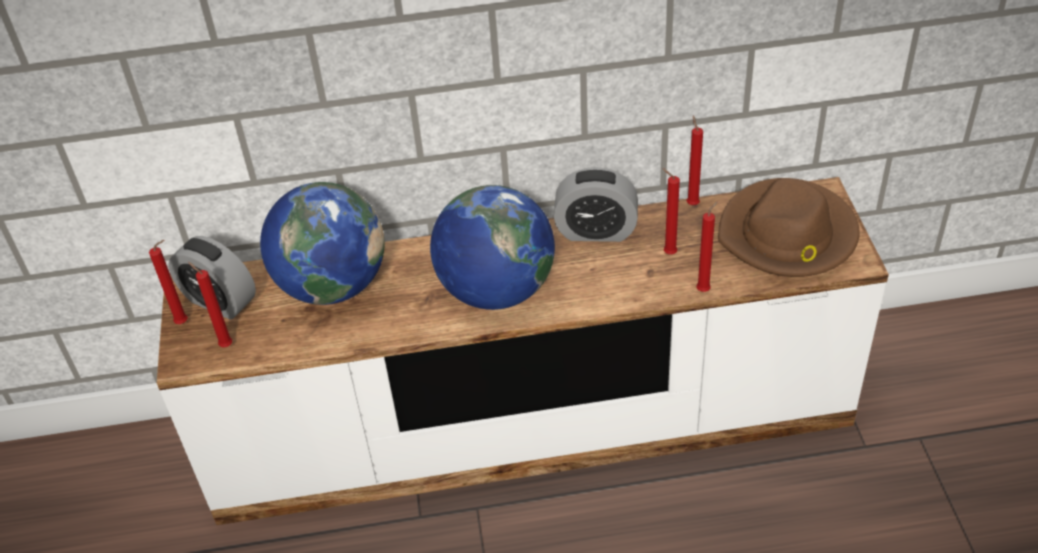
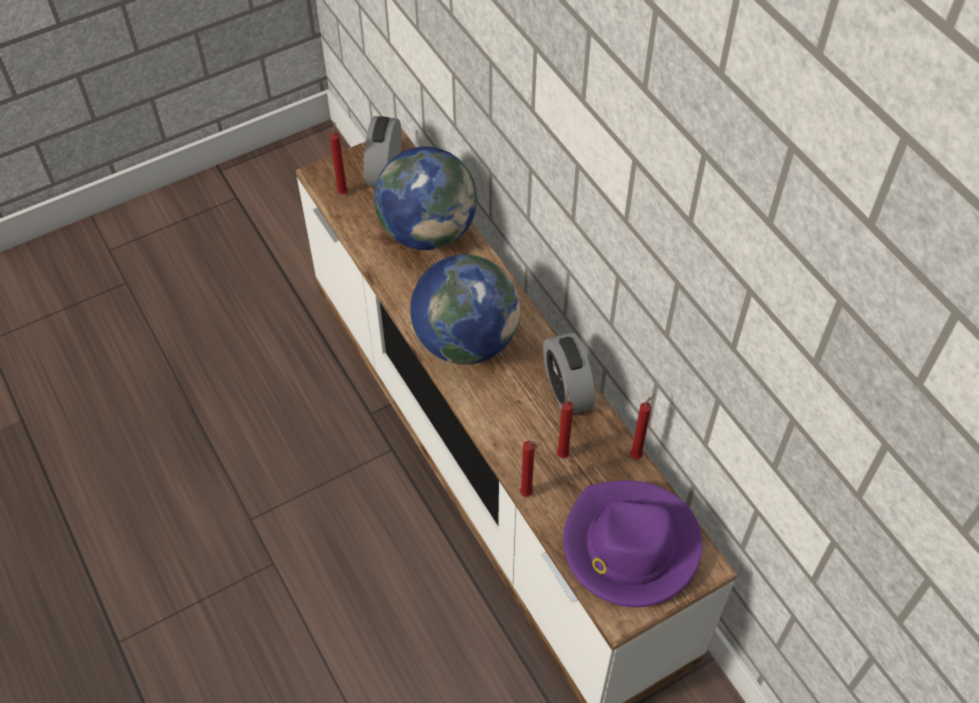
camera: 65 degrees right, 10 degrees up
red candle [149,240,188,324] -> none
brown hat [718,178,860,277] -> purple hat [563,480,702,607]

